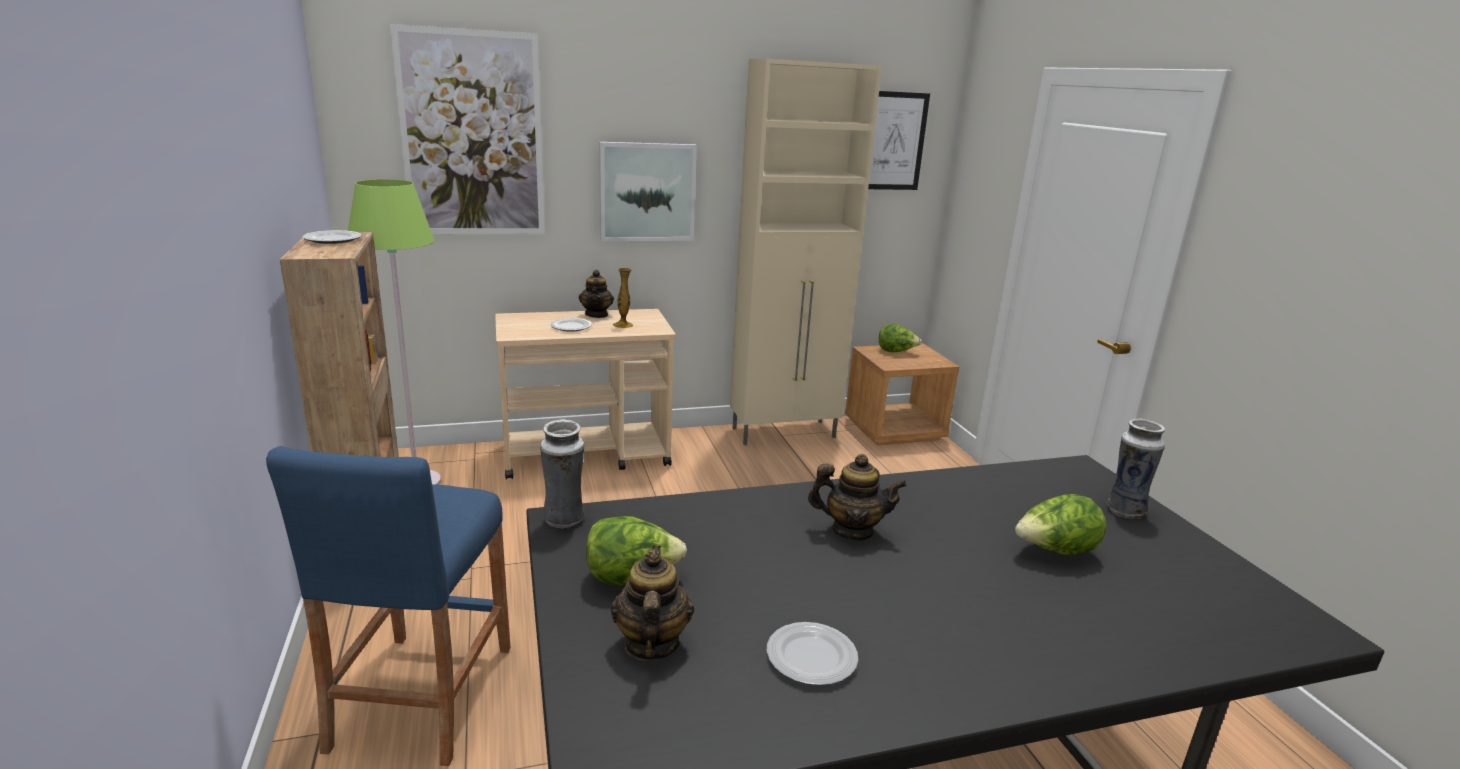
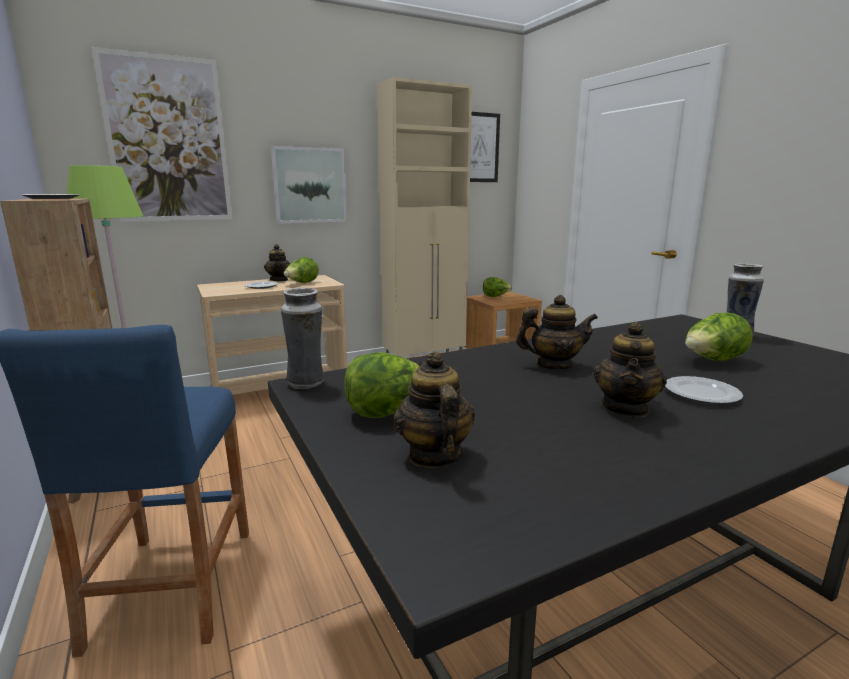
camera: 10 degrees left, 5 degrees down
vase [613,268,633,328] -> lettuce [284,257,319,283]
plate [767,622,858,686] -> plate moved to [665,376,743,404]
none -> teapot [593,321,667,418]

